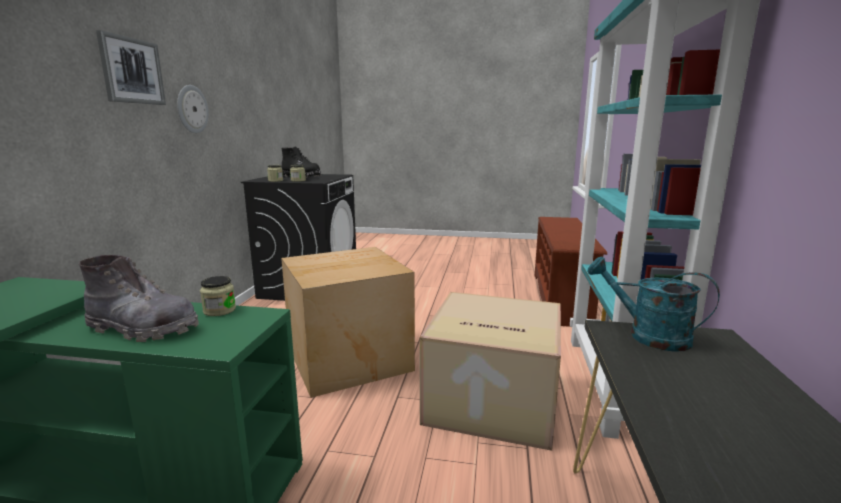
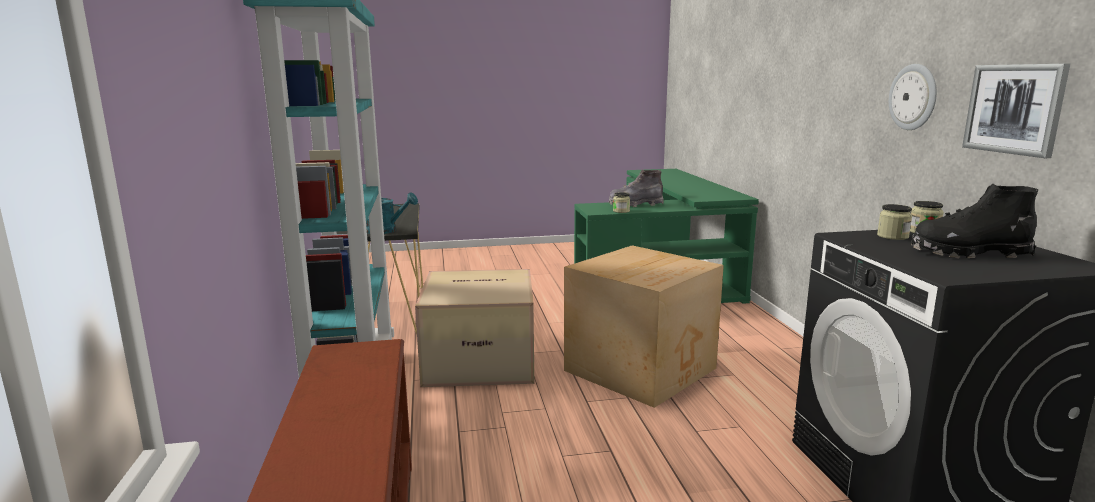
camera: 160 degrees right, 0 degrees up
picture [96,30,166,105] -> picture moved to [962,64,1070,158]

